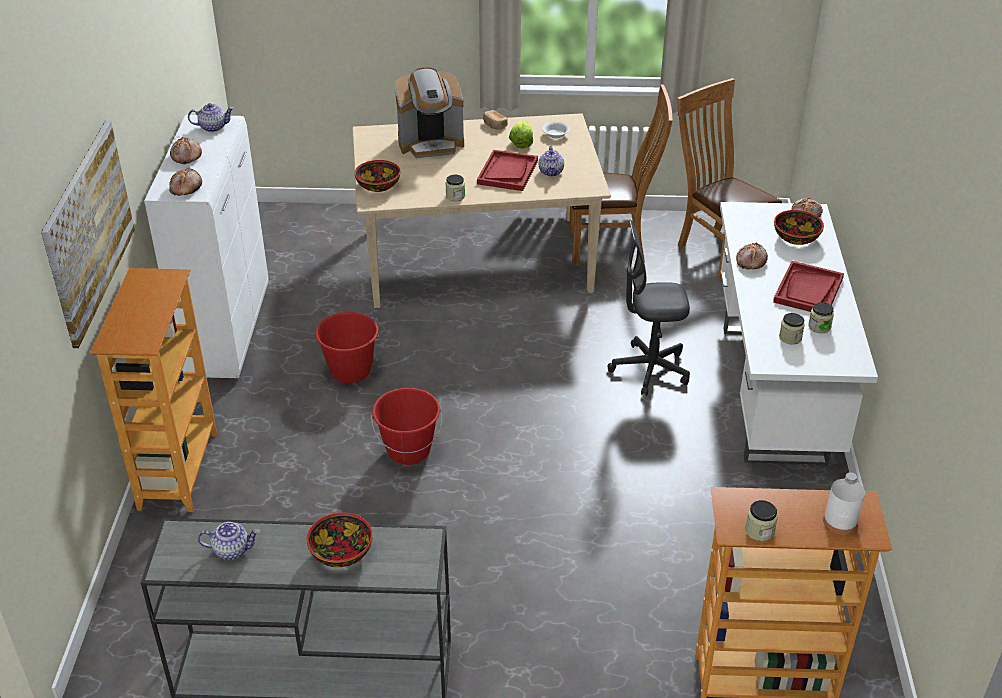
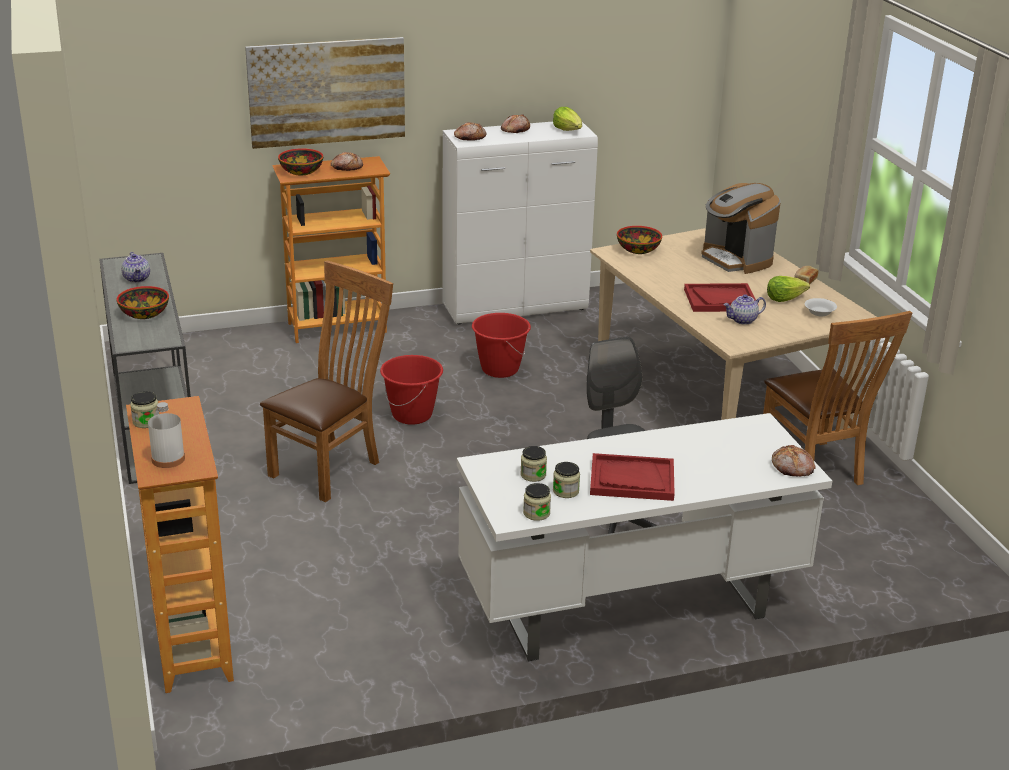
camera: 70 degrees right, 10 degrees down
teapot [188,103,234,132] -> lettuce [553,107,582,131]
jar [445,175,465,201] -> jar moved to [523,483,551,521]
brown chair [677,78,782,281] -> brown chair moved to [260,261,393,502]
bread [736,242,768,269] -> bread moved to [331,152,363,171]
bowl [774,210,824,245] -> bowl moved to [278,148,323,175]

